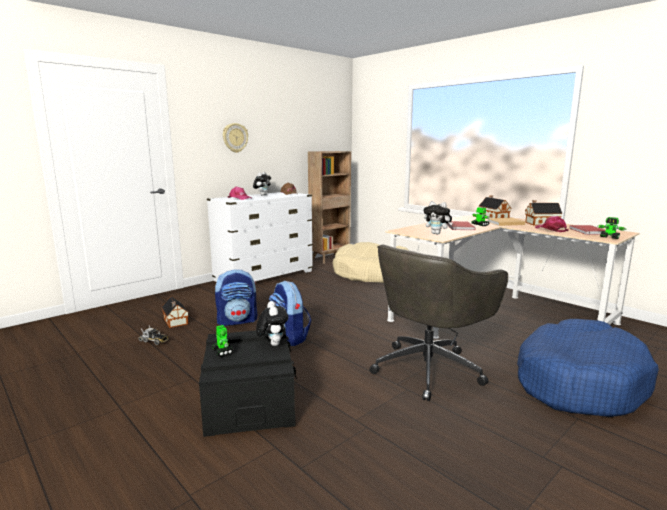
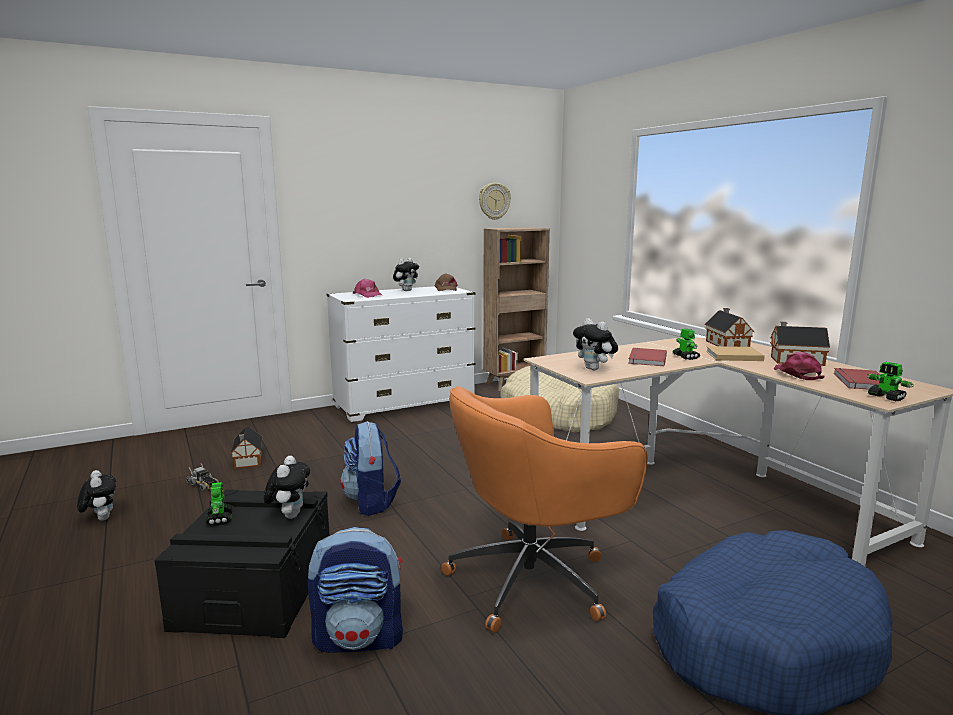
camera: 15 degrees right, 0 degrees up
backpack [215,269,257,326] -> backpack moved to [308,527,403,652]
wall clock [223,123,248,153] -> wall clock moved to [479,183,511,220]
grey office chair [369,245,508,401] -> orange office chair [441,386,648,633]
none -> plush toy [77,470,116,521]

